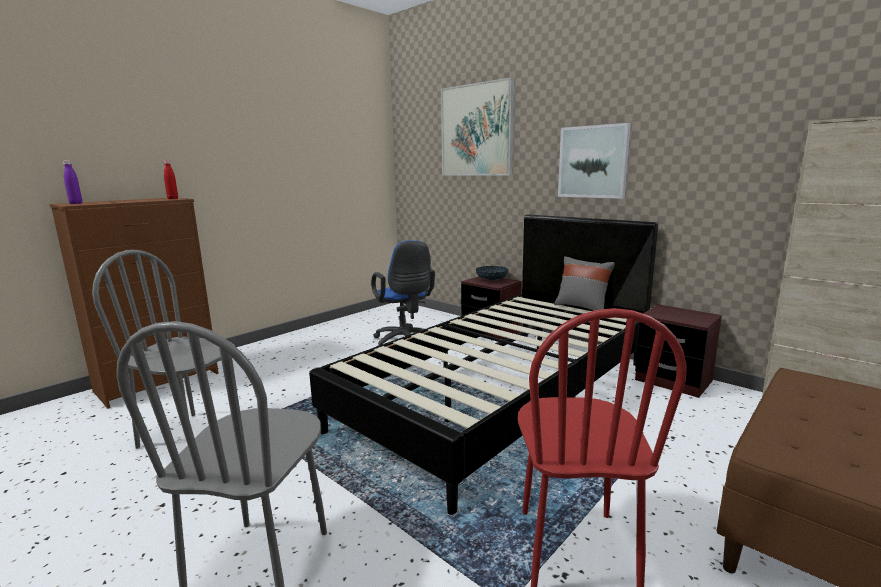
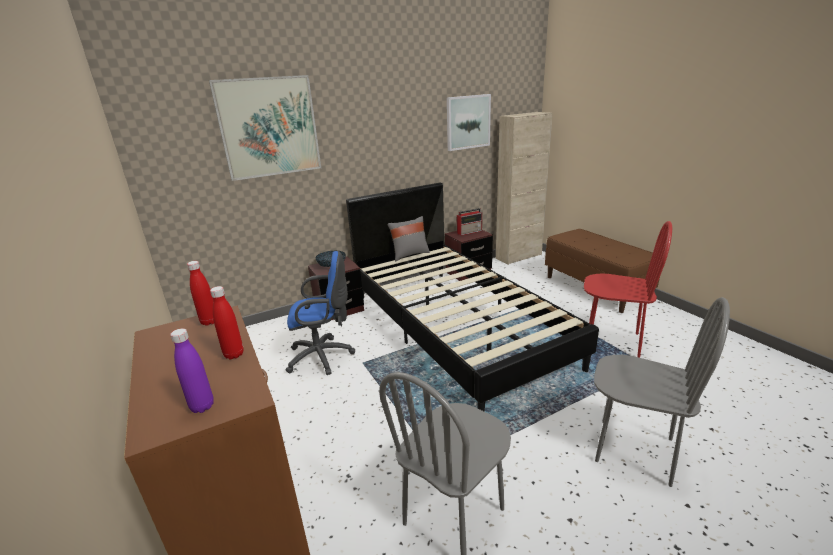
camera: 70 degrees left, 10 degrees up
picture [558,123,631,199] -> picture moved to [447,94,491,151]
none -> red bottle [210,286,244,359]
none -> radio [457,208,482,235]

